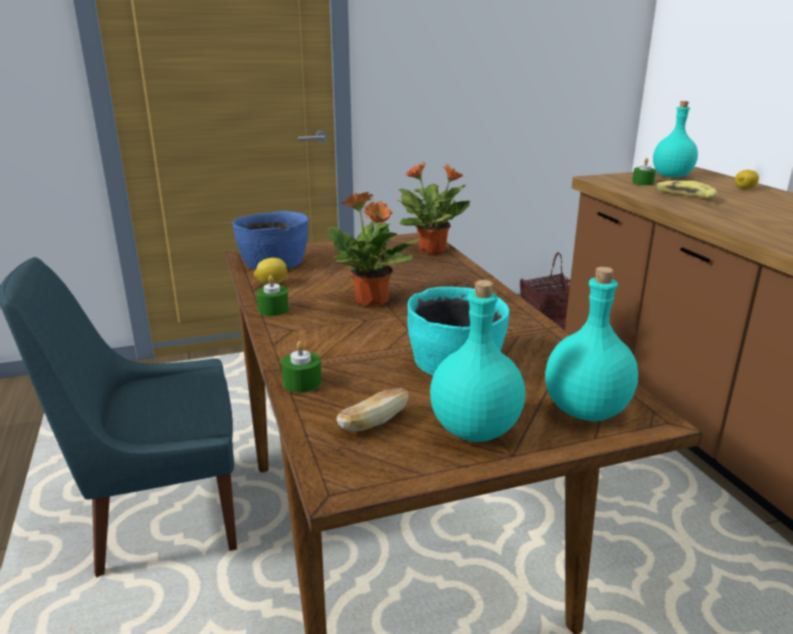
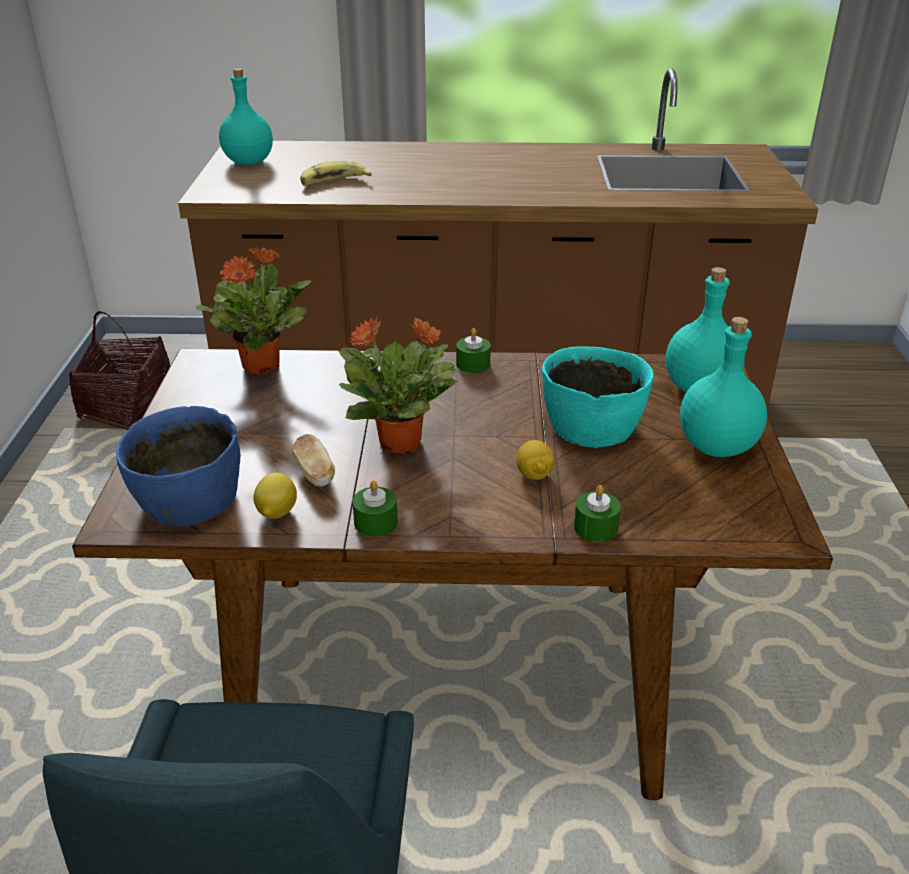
camera: 70 degrees left, 10 degrees up
bread [336,388,409,431] -> bread moved to [292,434,335,487]
green candle [632,158,656,185] -> green candle moved to [456,328,491,373]
lemon [735,170,759,189] -> lemon moved to [516,440,555,480]

